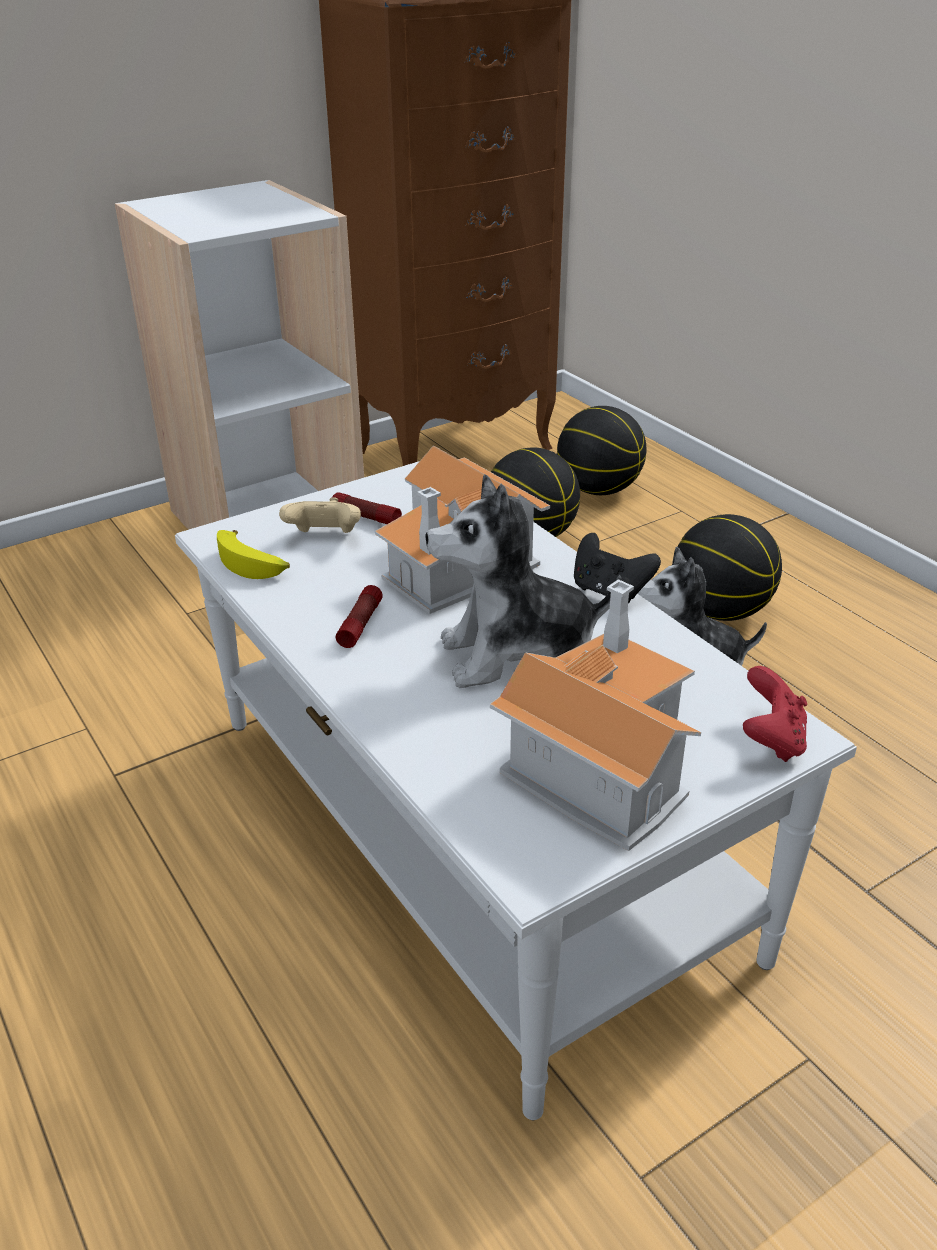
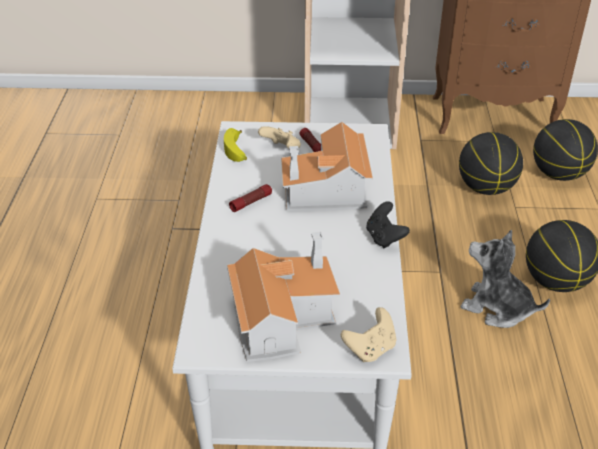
camera: 35 degrees right, 5 degrees up
plush toy [425,474,621,688] -> none
red game controller [743,666,807,762] -> beige game controller [341,307,396,362]

